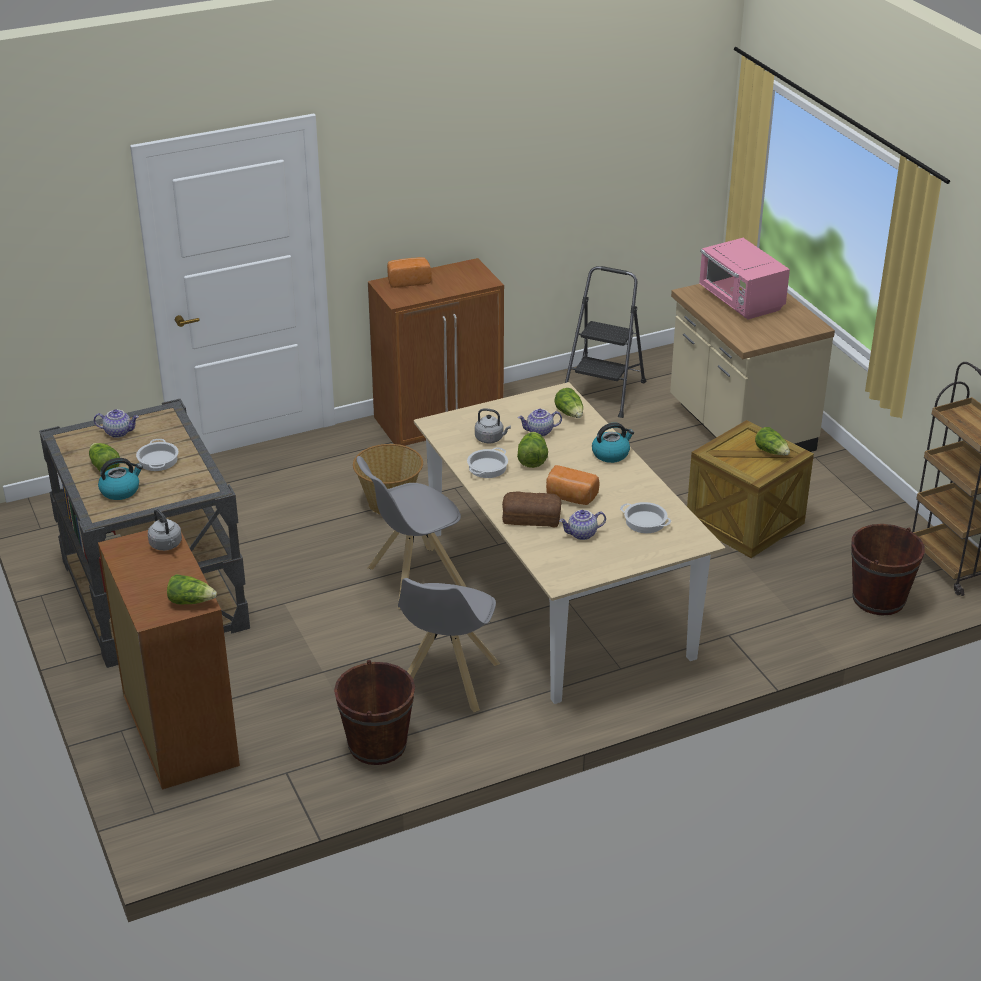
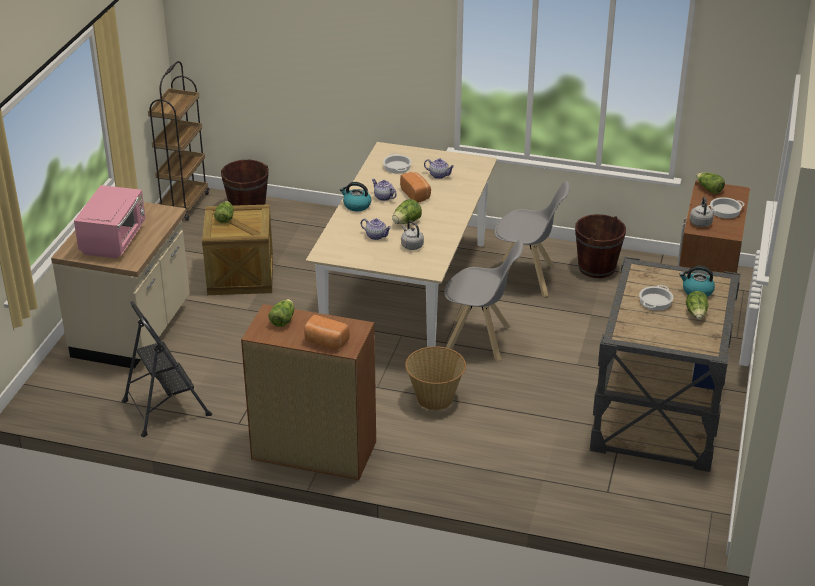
camera: 140 degrees left, 0 degrees up
teapot [94,409,139,438] -> teapot moved to [372,179,397,201]
grey chair [398,578,500,712] -> grey chair turned 45 degrees clockwise [494,181,570,297]
cooking pot [467,447,508,478] -> cooking pot moved to [707,197,745,219]
bread [502,491,562,527] -> none
lettuce [554,388,583,418] -> lettuce moved to [268,299,294,327]

